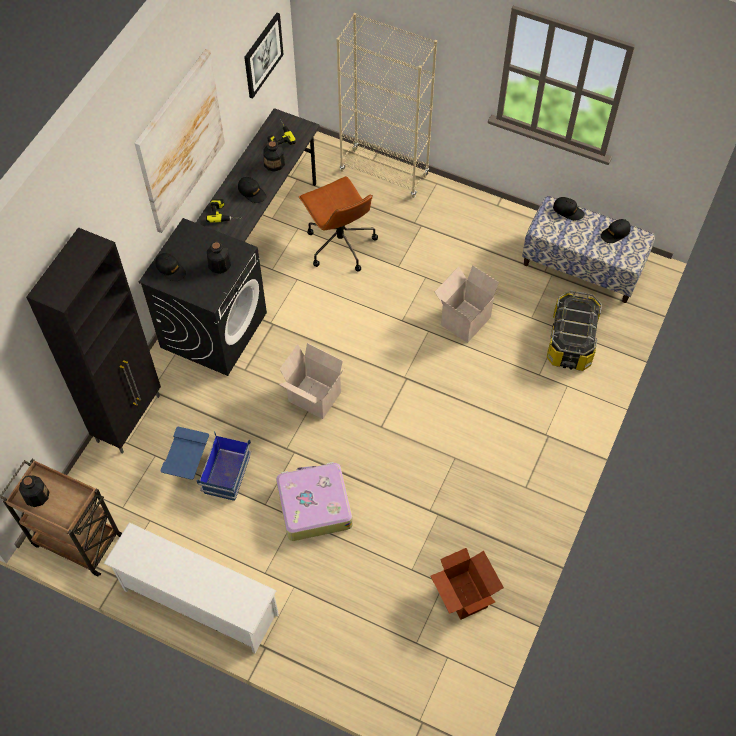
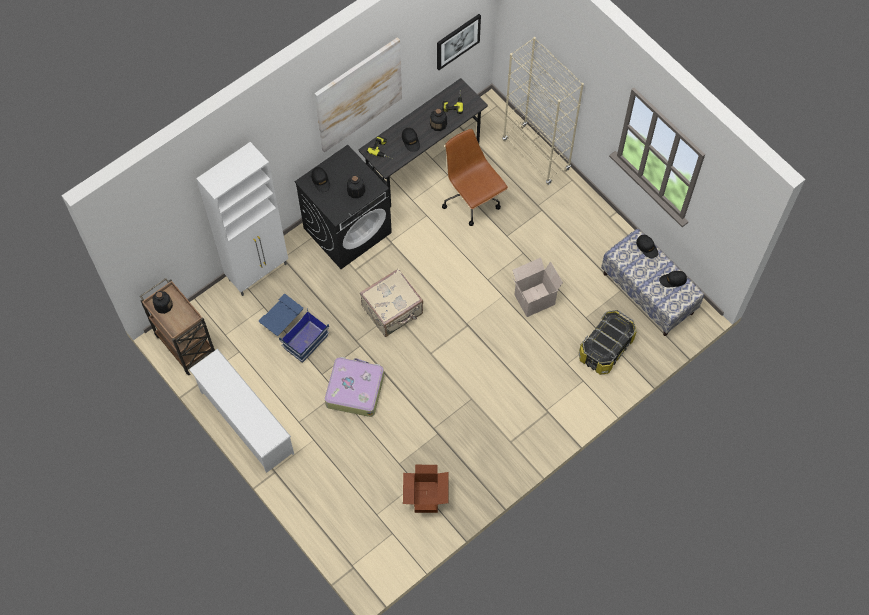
camera: 25 degrees right, 5 degrees up
black cabinet [26,227,161,454] -> white cabinet [196,142,288,296]
cardboard box [279,343,345,419] -> beige suitcase [360,269,423,337]
brown office chair [299,176,378,272] -> brown office chair turned 150 degrees clockwise [442,129,508,226]

